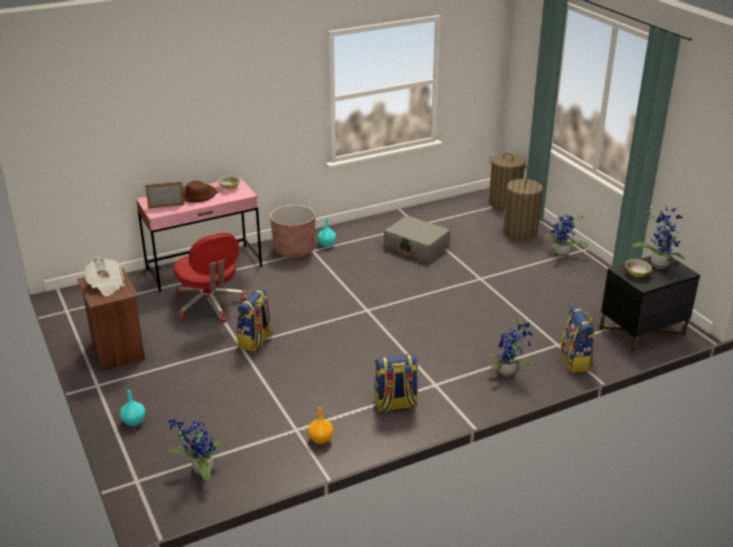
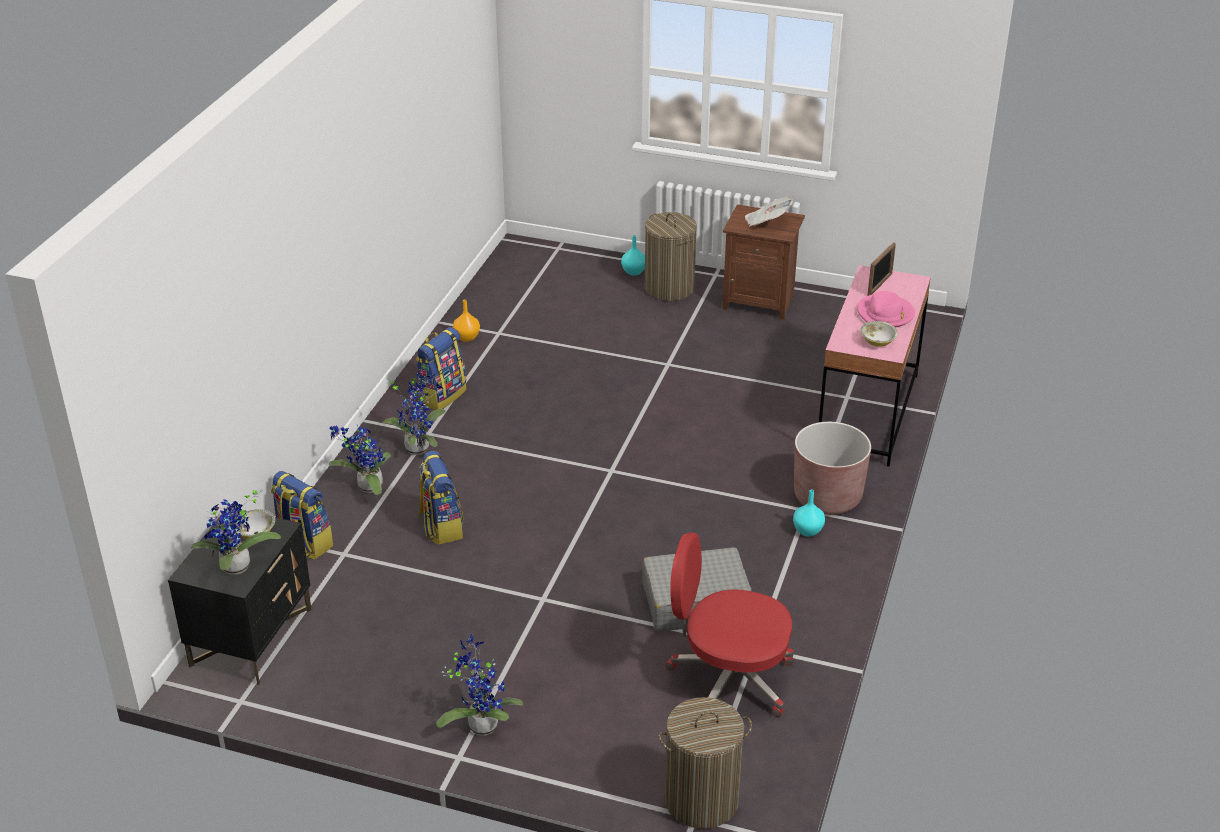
camera: 135 degrees right, 5 degrees up
potted plant [168,418,222,480] -> potted plant moved to [382,370,446,455]
red office chair [174,232,247,323] -> red office chair moved to [666,532,794,717]
brown hat [182,180,218,203] -> pink hat [857,291,915,328]
backpack [237,288,273,352] -> backpack moved to [418,451,464,544]
laundry basket [503,178,543,240] -> laundry basket moved to [645,212,697,301]

